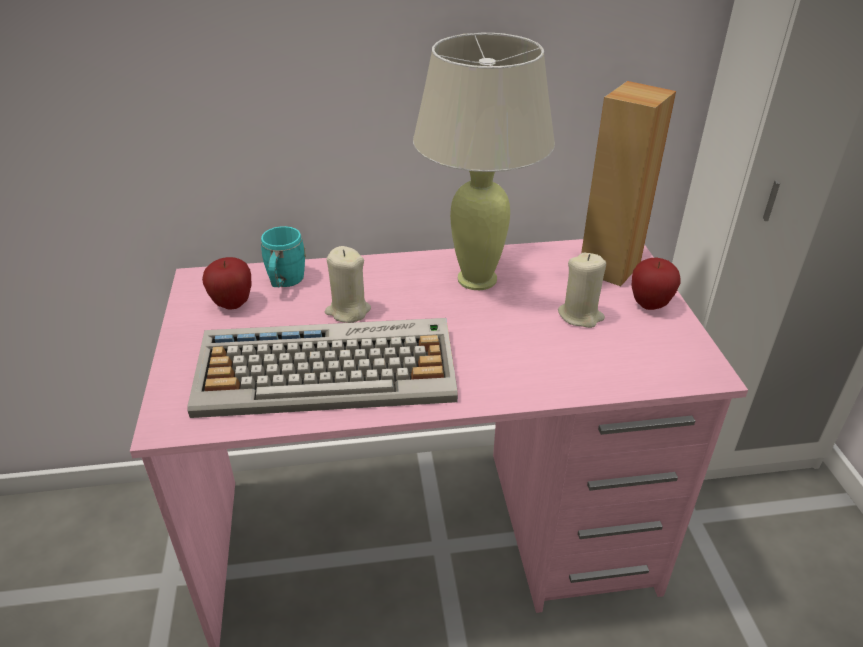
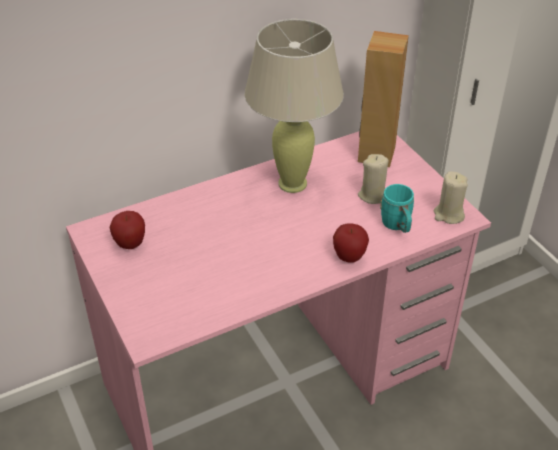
camera: 20 degrees left, 5 degrees up
keyboard [187,318,458,418] -> none
turquoise mug [261,226,306,287] -> turquoise mug moved to [380,184,414,233]
beige candle [325,246,371,323] -> beige candle moved to [434,172,468,224]
apple [631,258,681,310] -> apple moved to [333,224,369,263]

